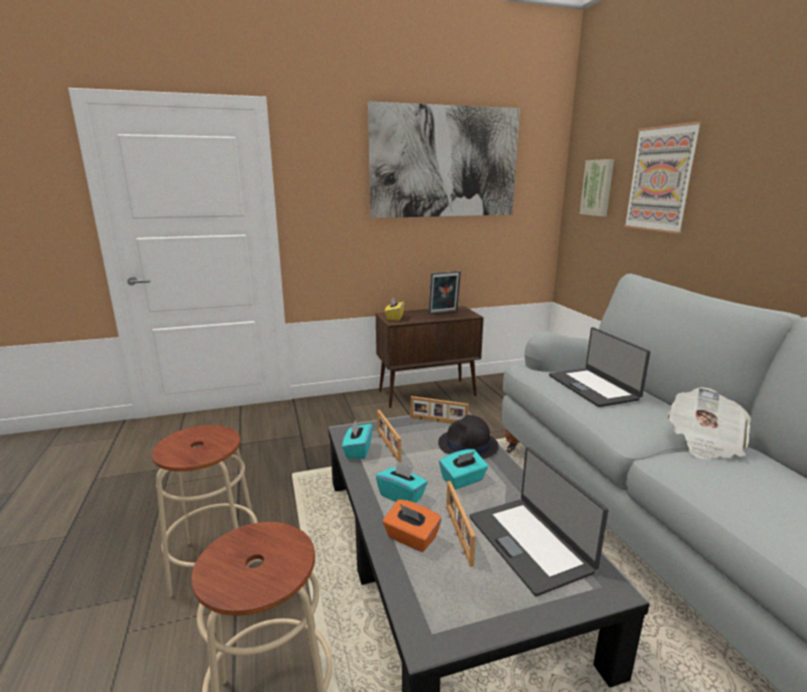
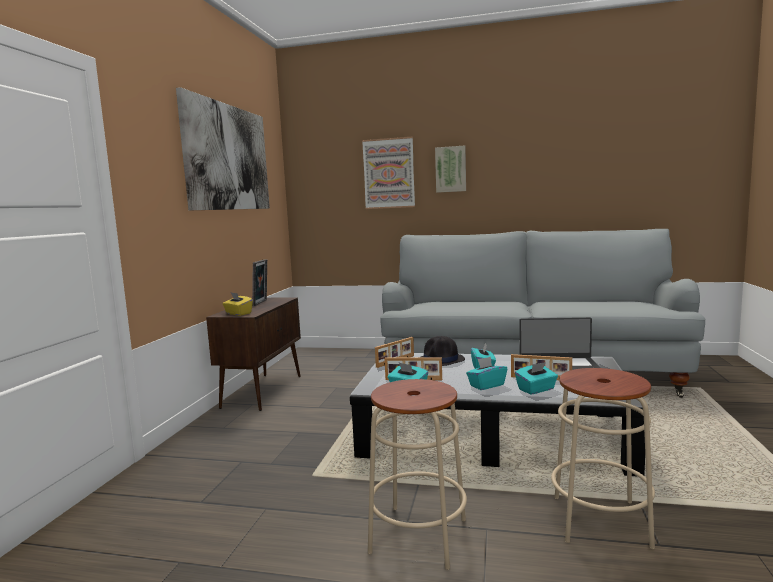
camera: 60 degrees left, 10 degrees down
orange tissue box [382,499,442,552] -> turquoise tissue box [515,362,558,395]
laptop [549,327,650,407] -> none
picture [580,159,614,216] -> picture moved to [435,146,466,193]
newspaper [668,387,751,459] -> none

